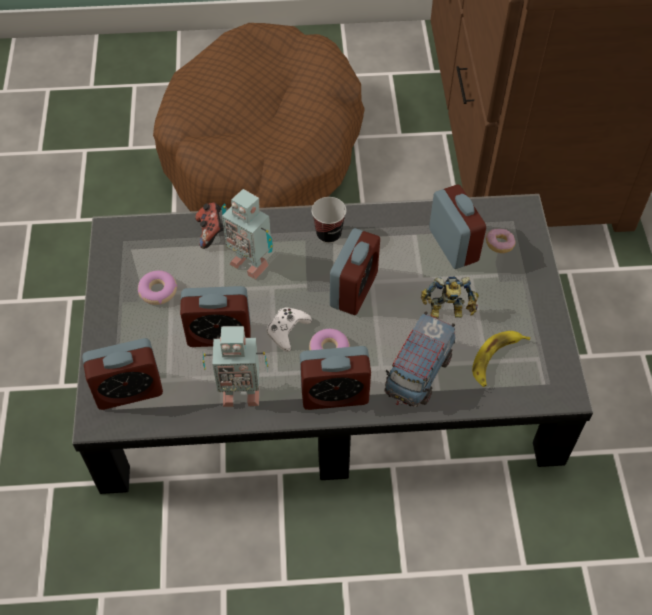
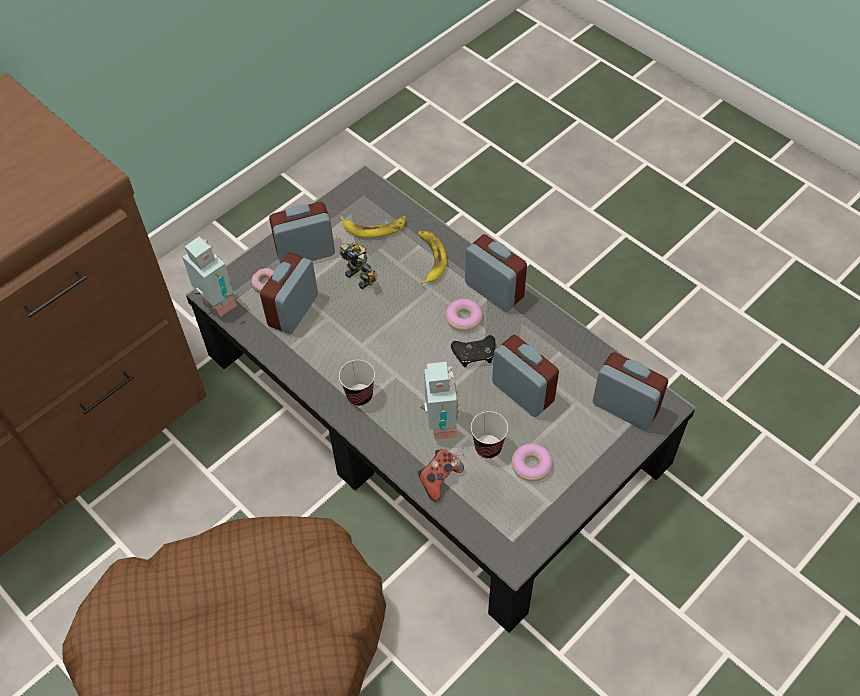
camera: 130 degrees left, 0 degrees up
toy robot [203,326,268,407] -> toy robot moved to [182,237,237,317]
white game controller [267,307,312,352] -> black game controller [451,335,496,367]
alarm clock [330,228,380,315] -> alarm clock moved to [269,202,335,263]
toy truck [384,311,455,407] -> banana [418,231,447,285]
none -> cup [471,411,508,459]

